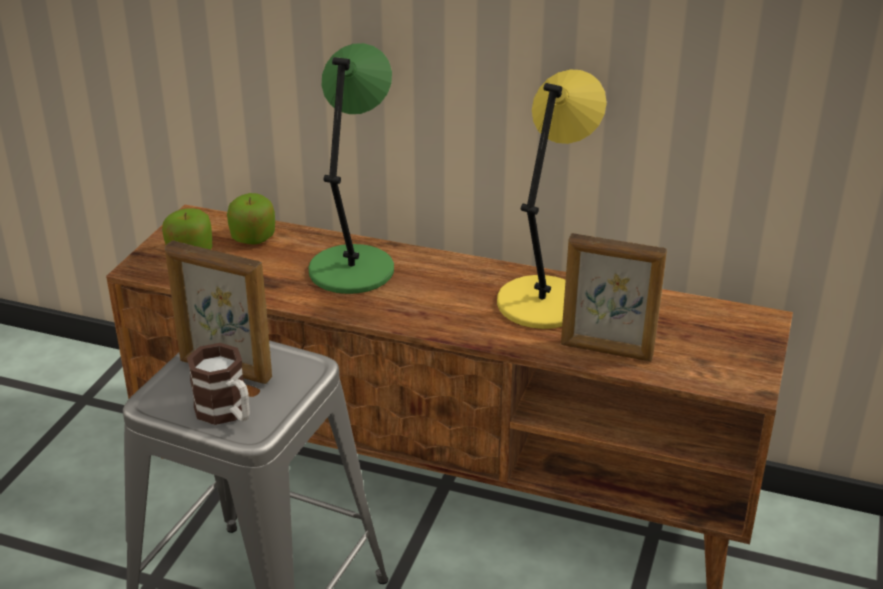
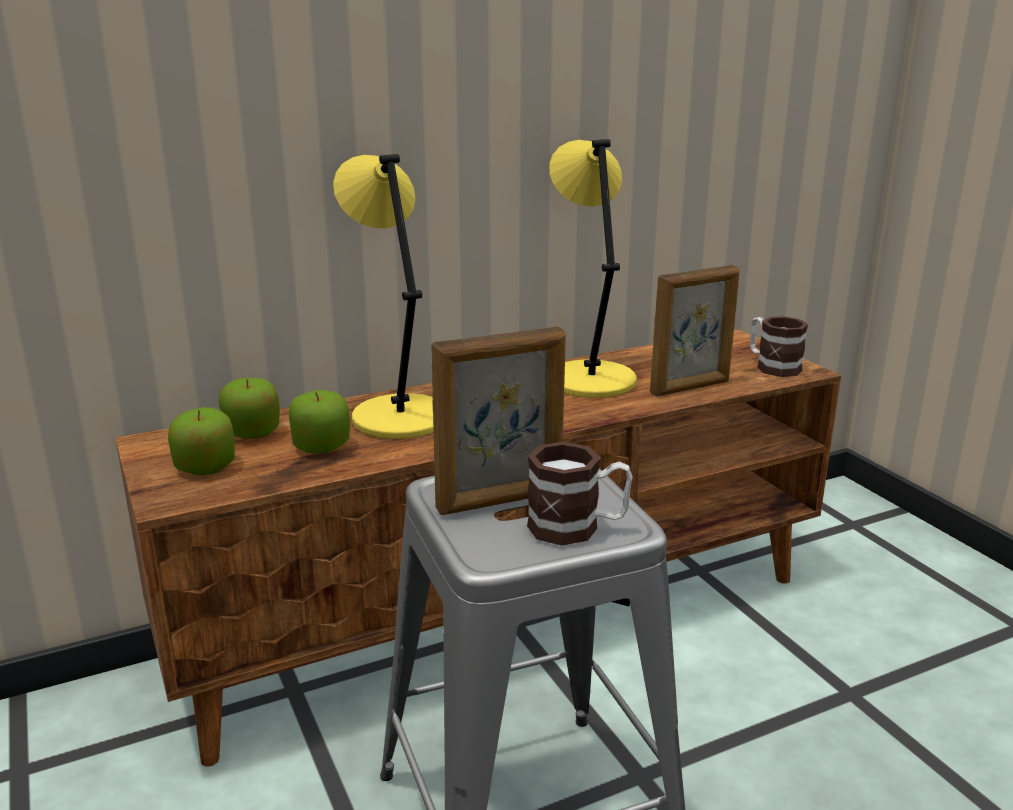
camera: 45 degrees left, 10 degrees down
green table lamp [308,43,394,294] -> yellow table lamp [333,154,434,439]
none -> apple [289,390,350,454]
none -> mug [750,316,808,377]

